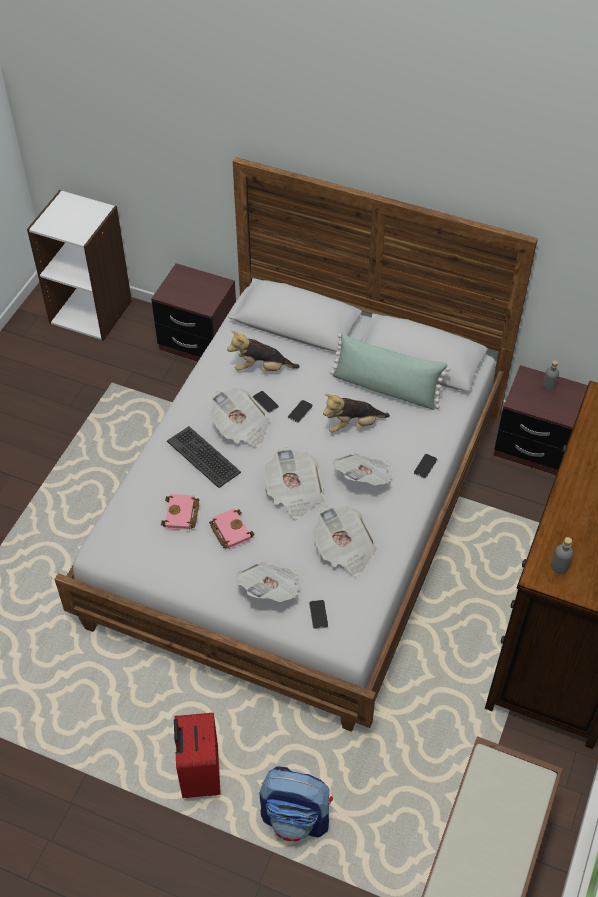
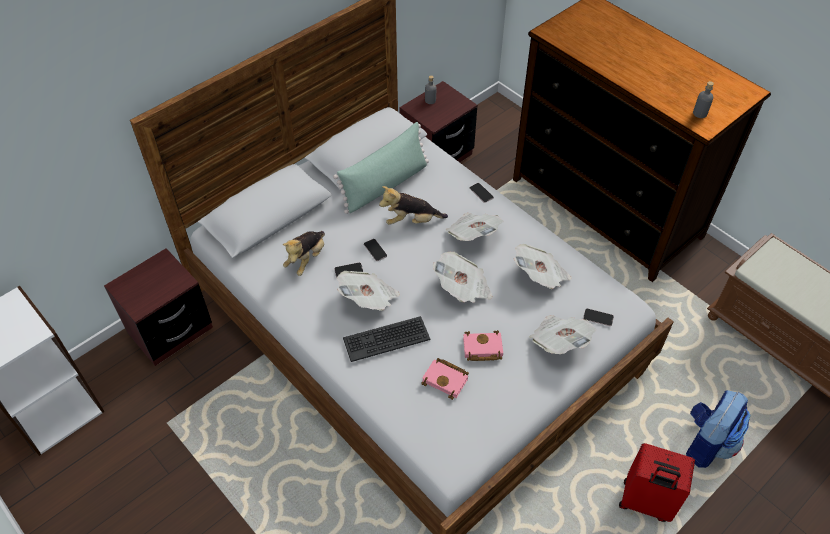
camera: 65 degrees left, 0 degrees up
plush toy [323,394,390,433] -> plush toy turned 75 degrees clockwise [379,186,448,225]

